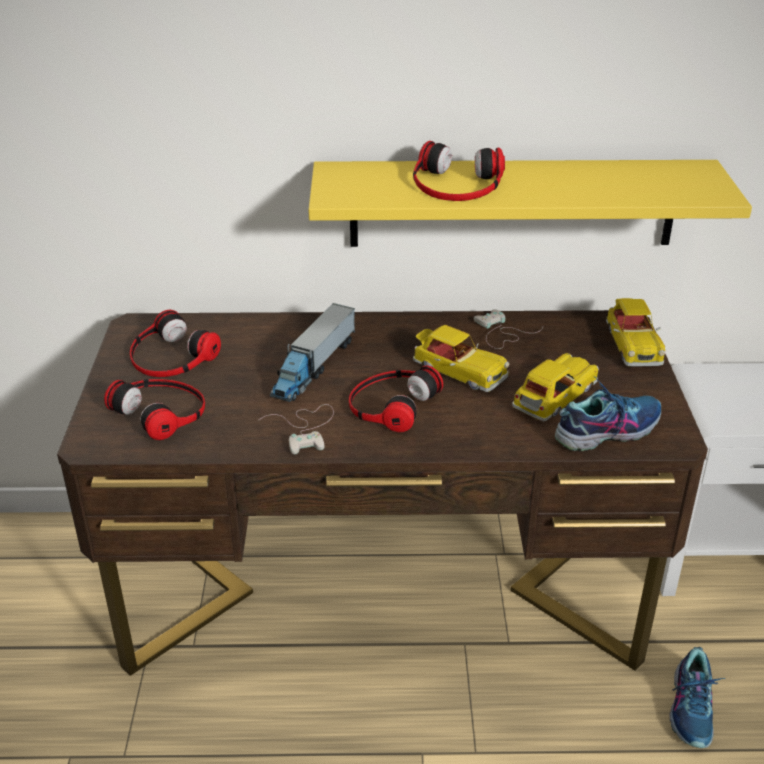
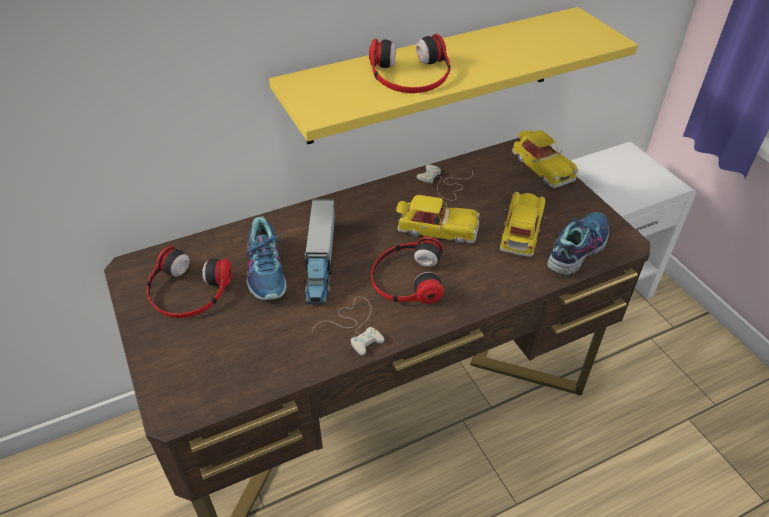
camera: 25 degrees left, 10 degrees up
headphones [104,379,205,440] -> none
shoe [670,647,725,748] -> shoe moved to [245,216,287,300]

